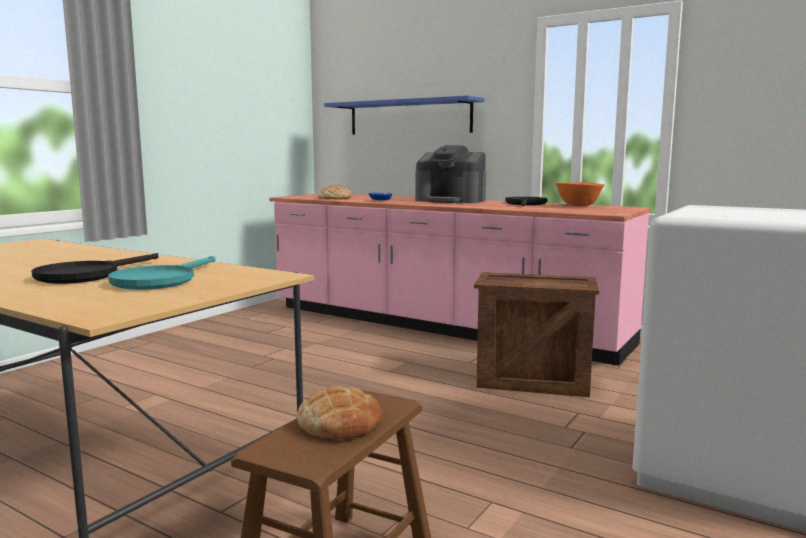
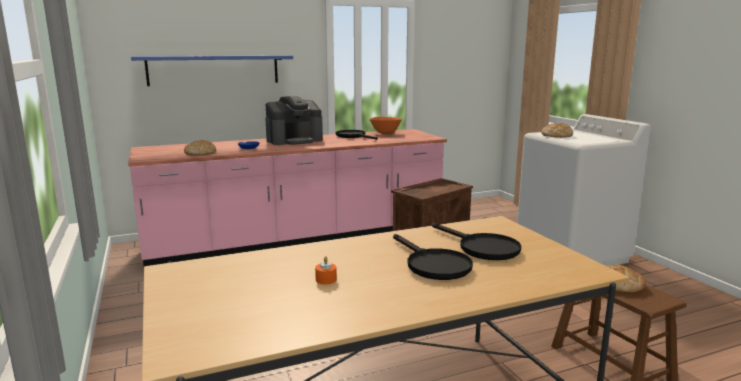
camera: 55 degrees left, 5 degrees up
turquoise frying pan [108,256,216,290] -> black frying pan [432,223,521,260]
none -> orange candle [315,256,337,285]
none -> bread [541,123,573,138]

